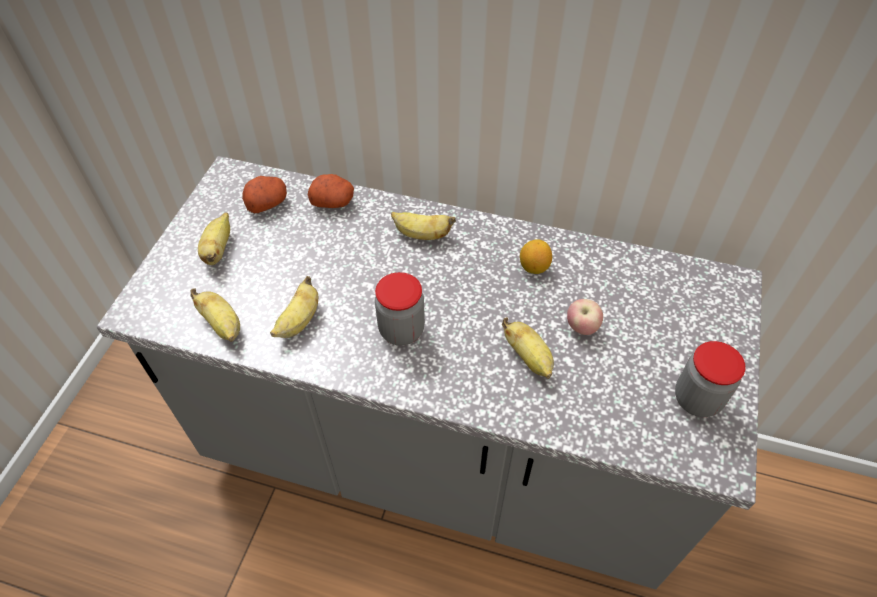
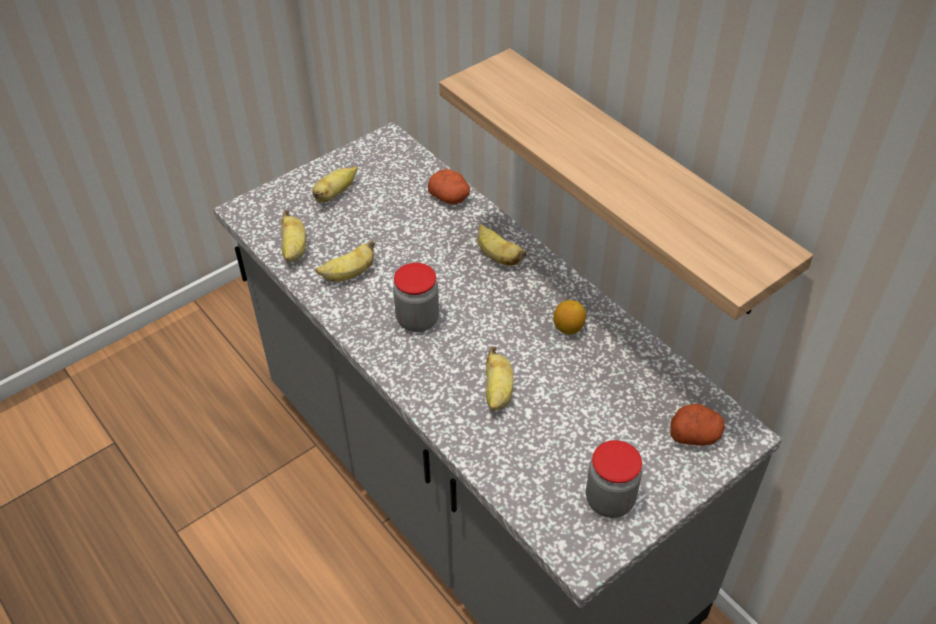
camera: 35 degrees right, 5 degrees down
potato [242,176,287,213] -> potato moved to [670,404,725,446]
apple [567,299,603,335] -> none
none -> shelf [439,48,813,320]

